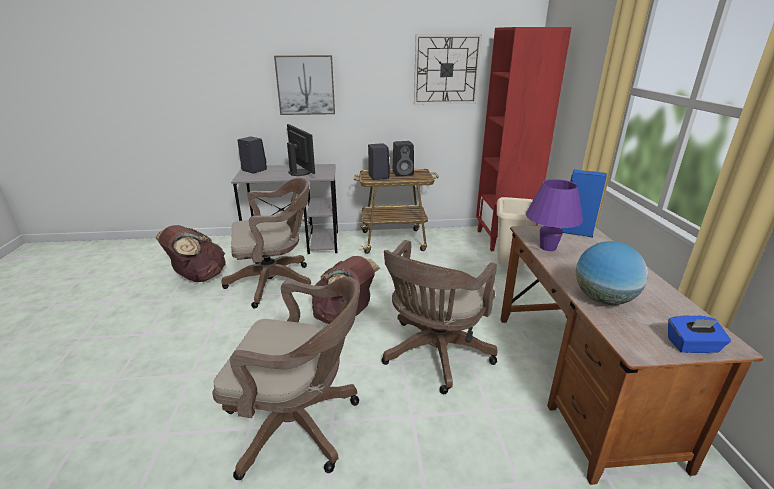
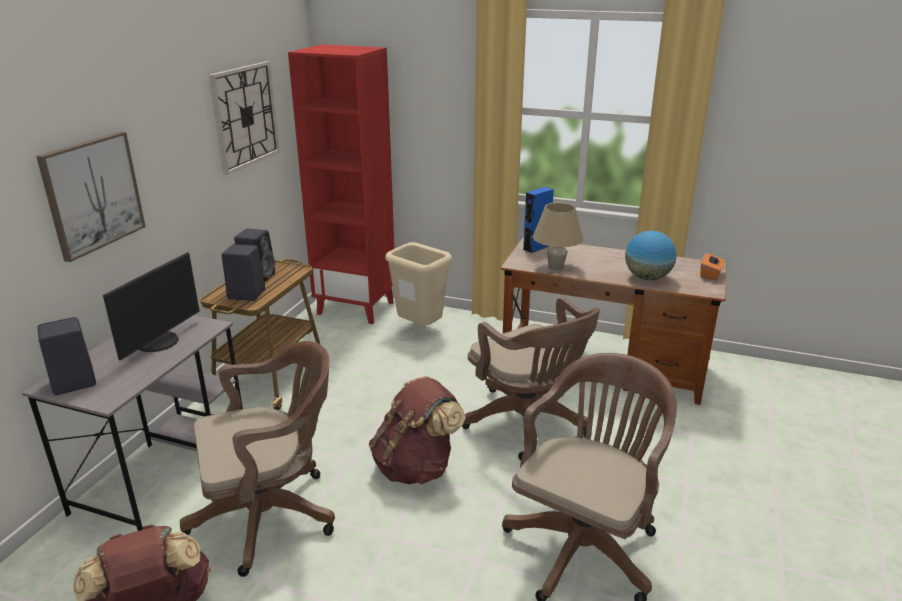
camera: 65 degrees left, 0 degrees up
brown office chair [221,177,311,308] -> brown office chair turned 60 degrees clockwise [180,341,335,577]
monitor [287,124,315,176] -> monitor turned 120 degrees clockwise [103,252,200,360]
purple table lamp [526,179,583,251] -> beige table lamp [533,202,584,270]
blue tissue box [668,315,731,353] -> orange tissue box [700,252,724,280]

